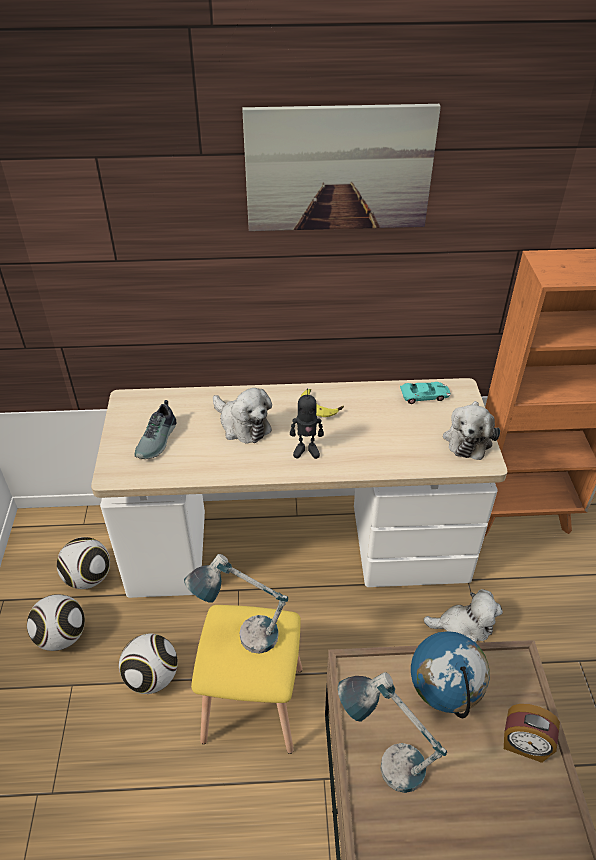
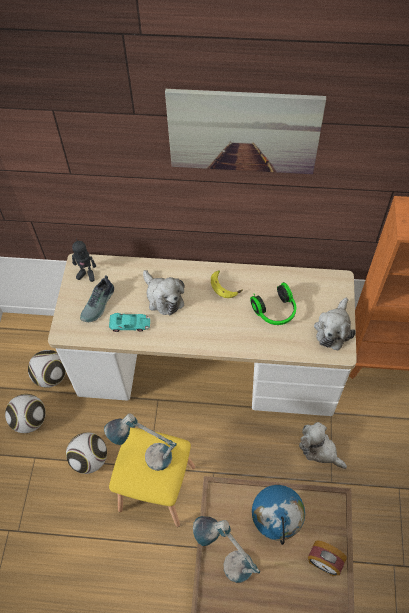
camera: 10 degrees right, 15 degrees up
toy robot [290,388,324,459] -> toy robot moved to [72,238,96,282]
turquoise toy car [400,382,451,404] -> turquoise toy car moved to [109,313,150,332]
plush toy [423,589,503,643] -> plush toy turned 150 degrees counterclockwise [299,422,347,469]
none -> headphones [250,282,296,325]

